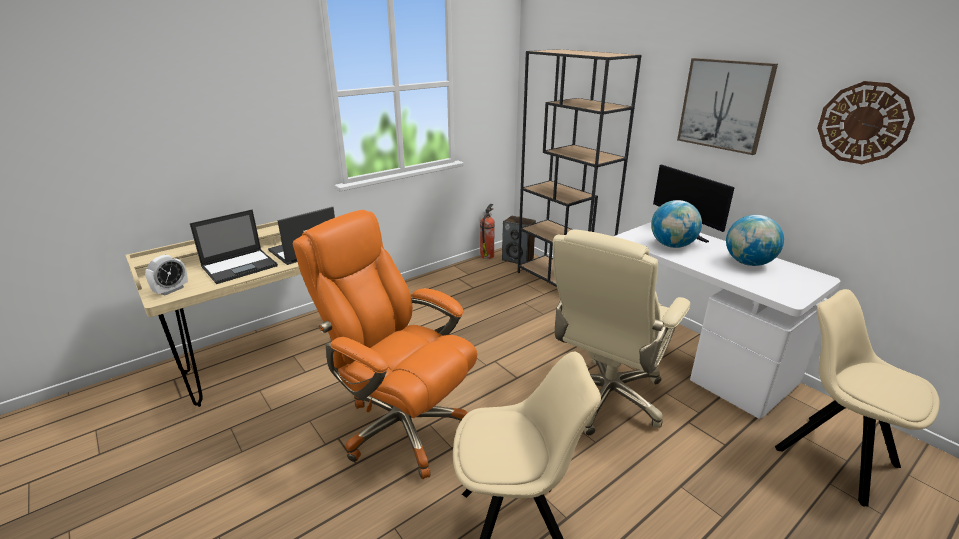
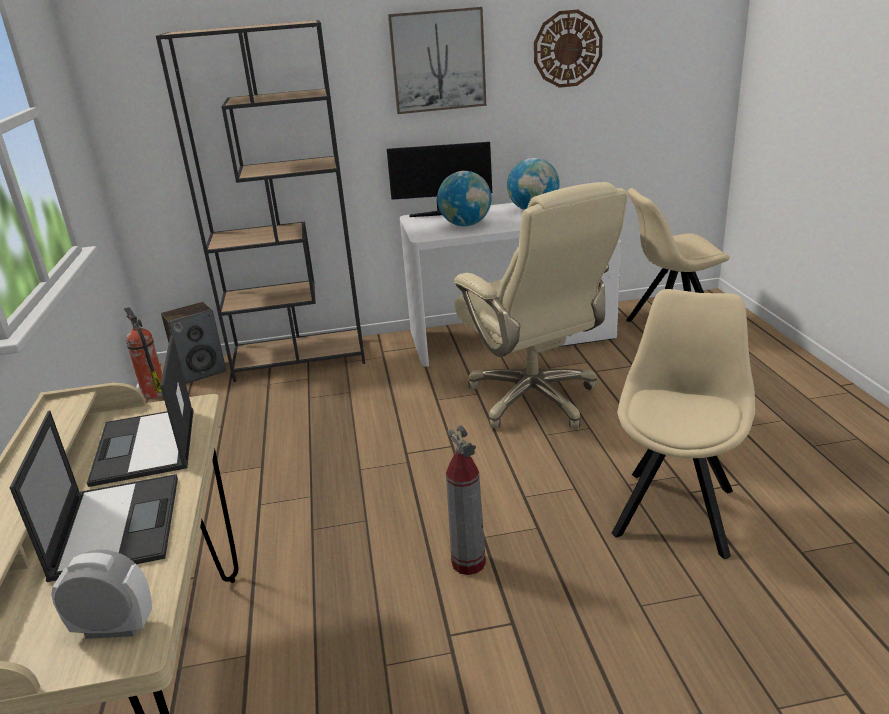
camera: 60 degrees left, 0 degrees up
alarm clock [145,255,188,296] -> alarm clock turned 60 degrees counterclockwise [51,549,152,639]
orange office chair [293,210,477,479] -> fire extinguisher [446,426,486,575]

